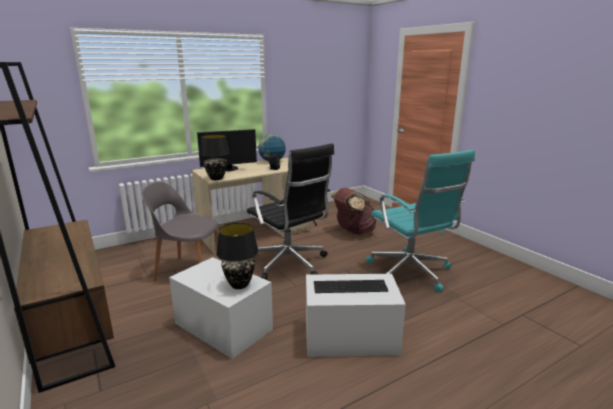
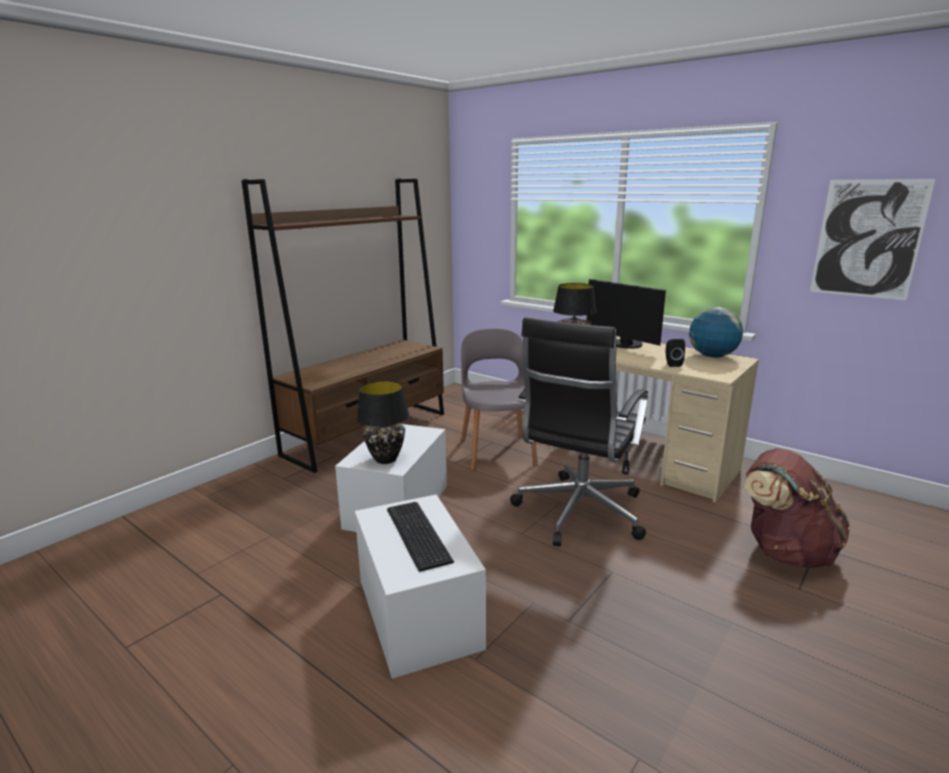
camera: 70 degrees right, 0 degrees up
turquoise office chair [366,150,475,292] -> none
none -> picture [810,179,935,300]

